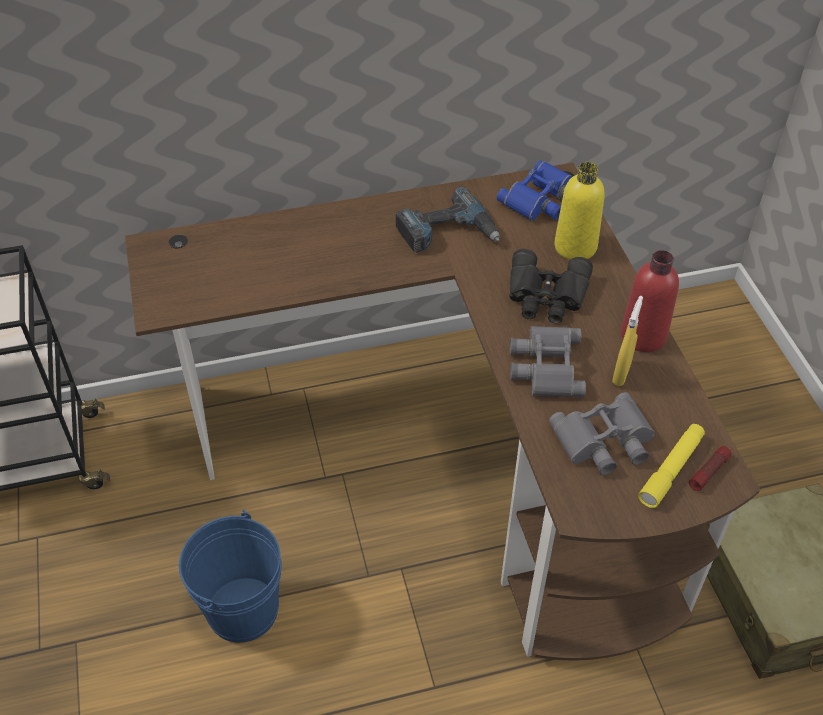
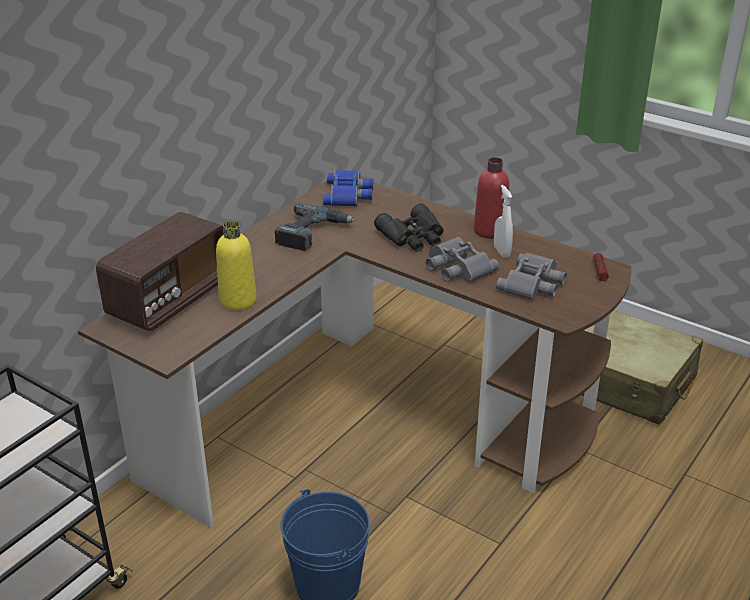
camera: 40 degrees left, 15 degrees down
yellow bottle [554,162,605,260] -> yellow bottle moved to [216,221,257,310]
yellow spray bottle [612,296,643,386] -> white spray bottle [494,185,513,258]
yellow flashlight [638,424,705,508] -> none
none -> radio [96,212,224,331]

